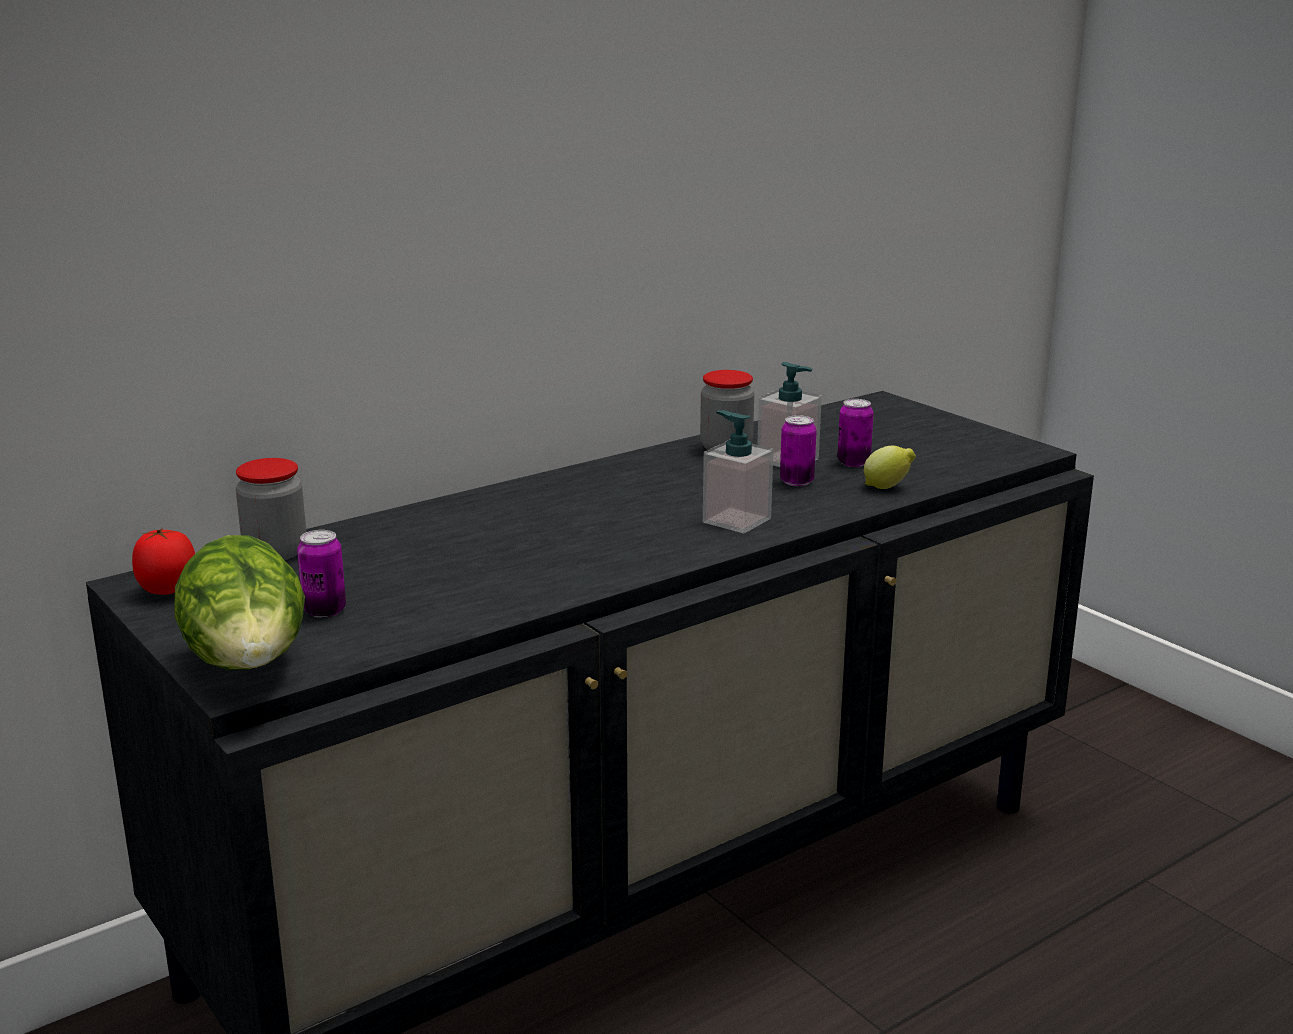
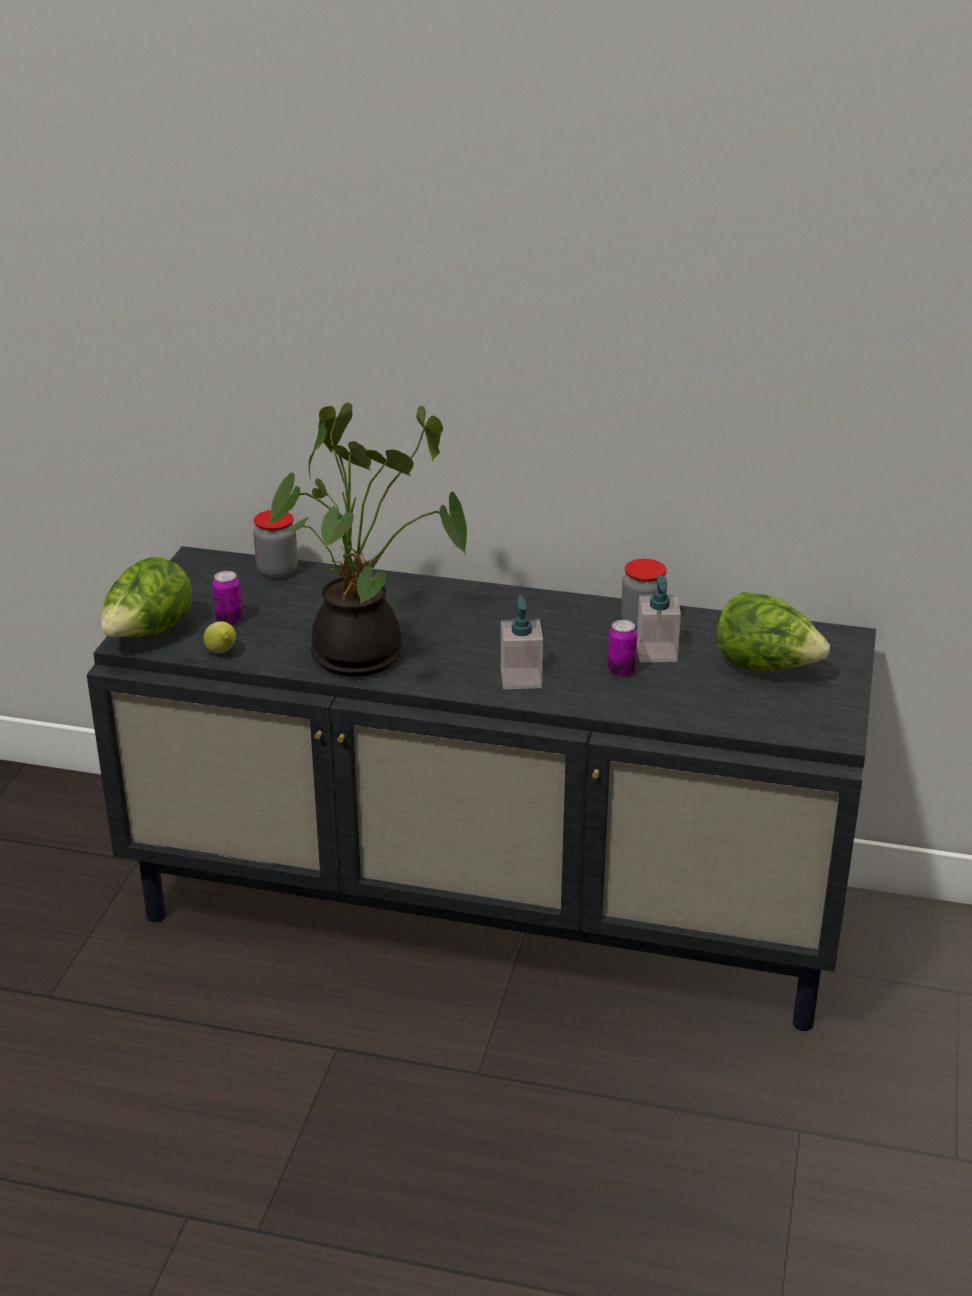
camera: 50 degrees right, 10 degrees up
tomato [132,528,195,595] -> none
can [837,399,874,467] -> none
lemon [864,446,916,489] -> lemon moved to [204,621,236,653]
none -> potted plant [267,403,467,677]
none -> lettuce [717,592,830,671]

